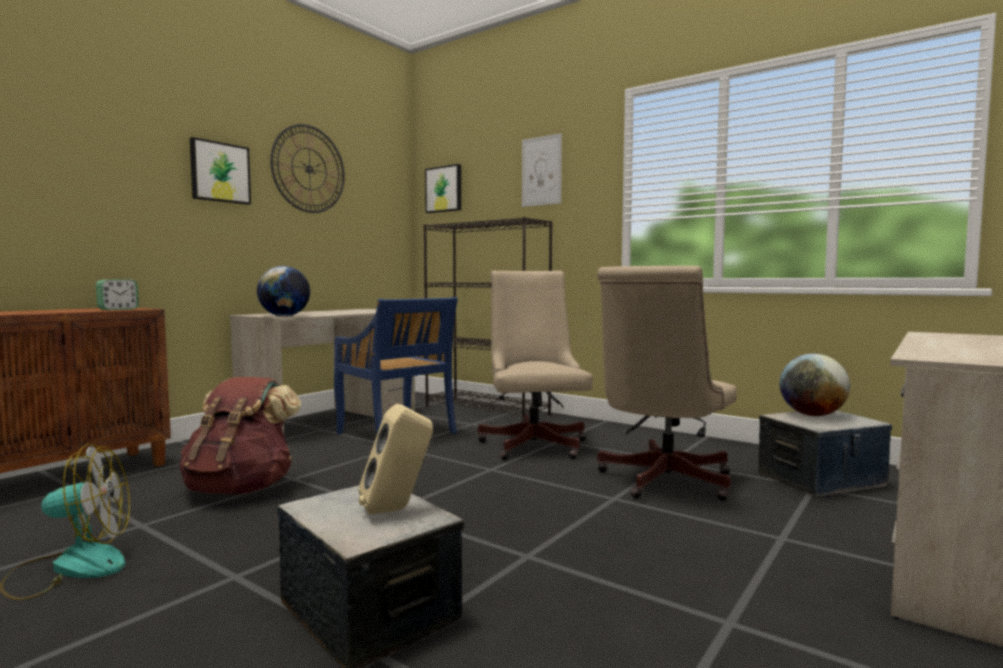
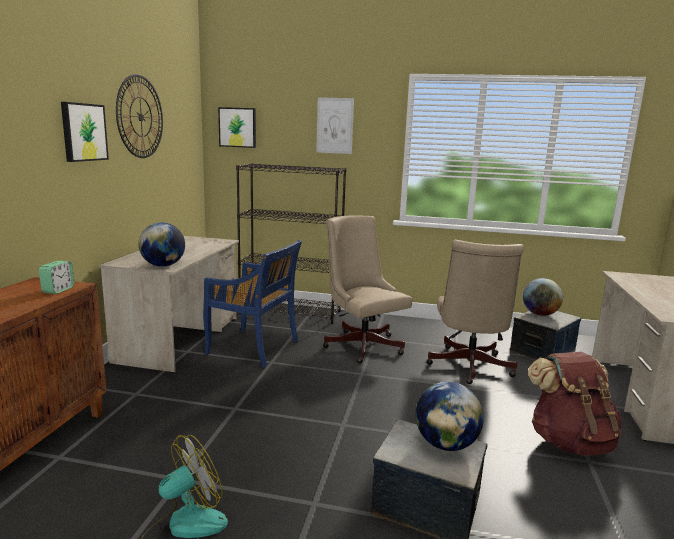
camera: 25 degrees left, 10 degrees up
brown backpack [179,377,301,494] -> brown backpack moved to [528,352,622,456]
beige speaker [359,404,433,514] -> globe [415,381,484,451]

